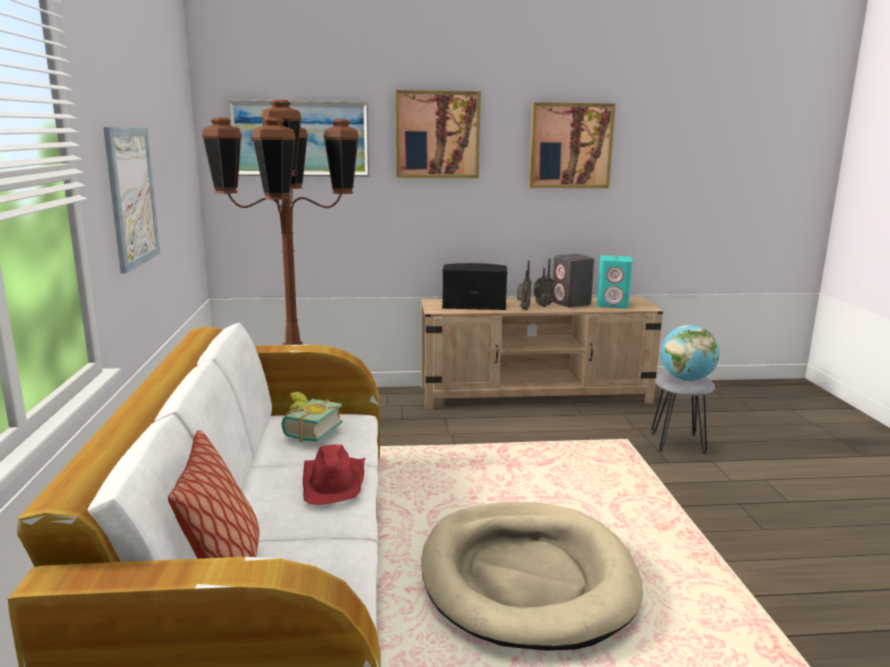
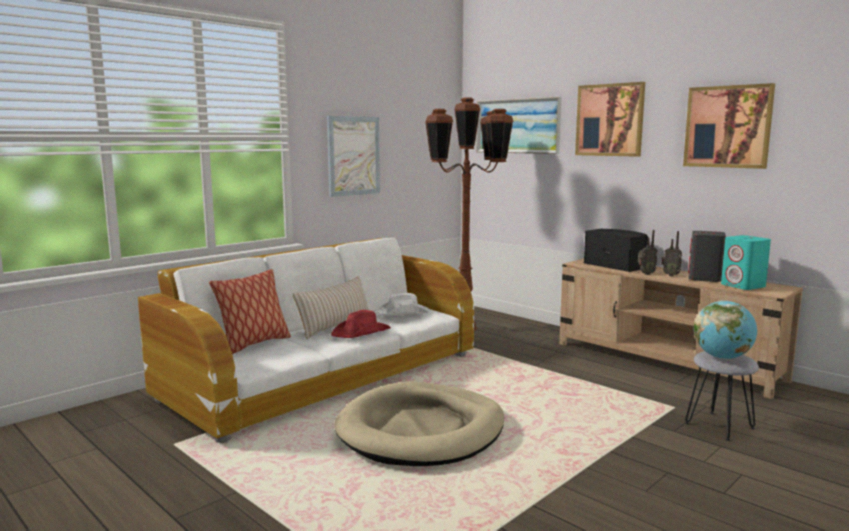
camera: 50 degrees right, 5 degrees down
book [281,392,343,442] -> white hat [375,293,430,316]
none -> beige pillow [292,276,369,339]

